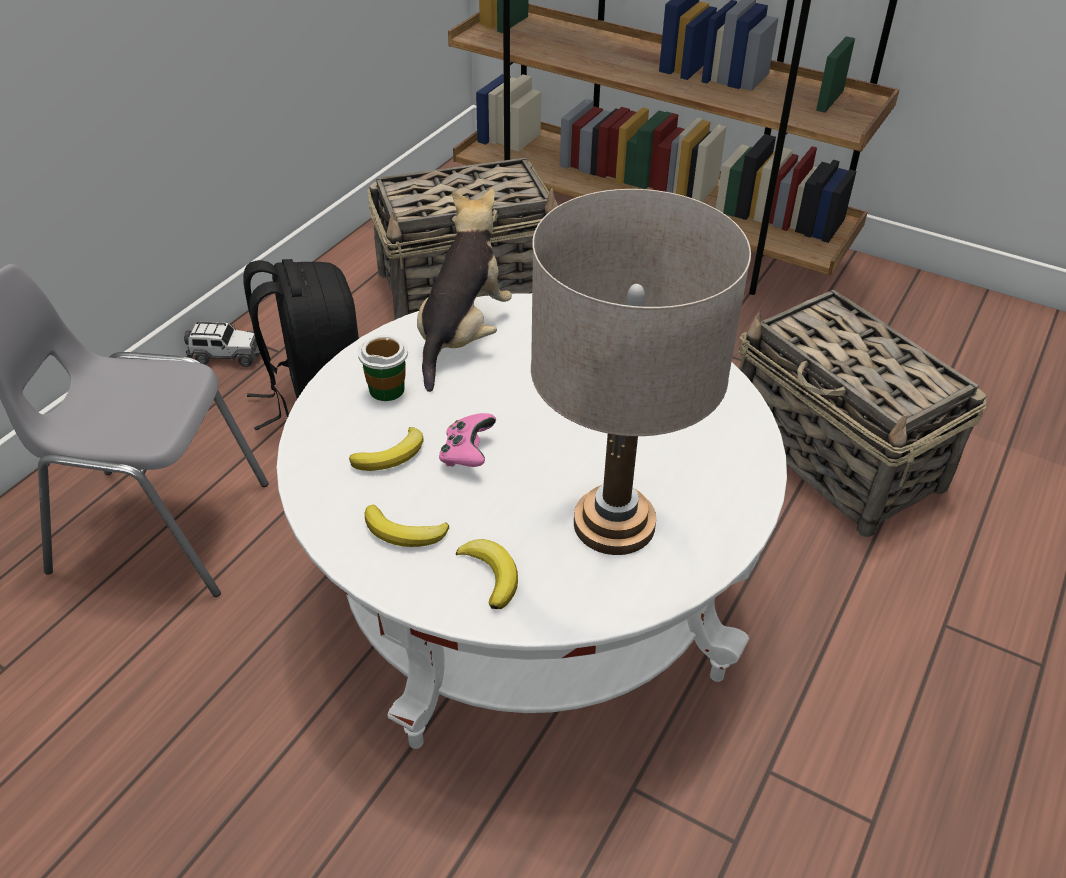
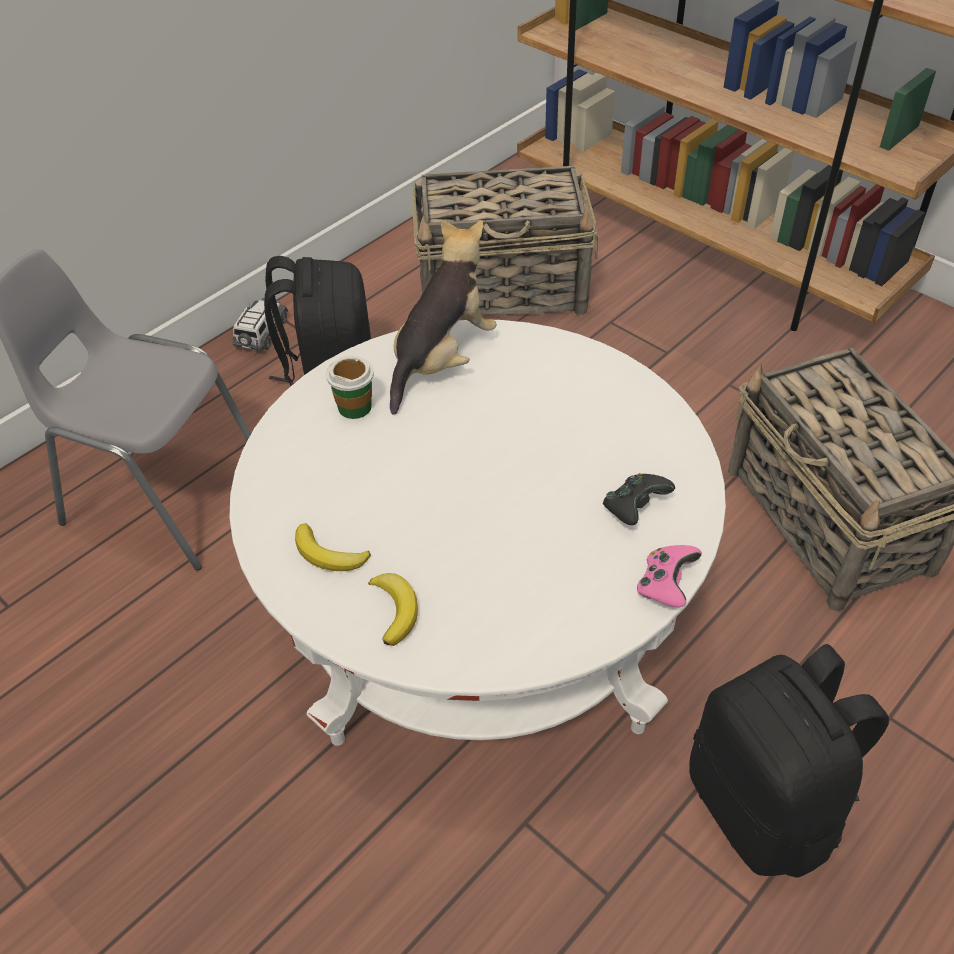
camera: 15 degrees right, 5 degrees up
toy car [184,321,260,367] -> toy car turned 90 degrees counterclockwise [233,298,288,352]
banana [349,427,424,471] -> none
pink game controller [439,413,496,467] -> pink game controller moved to [637,545,702,608]
beige table lamp [531,189,751,555] -> none
none -> black game controller [603,473,675,525]
none -> black backpack [689,644,889,878]

